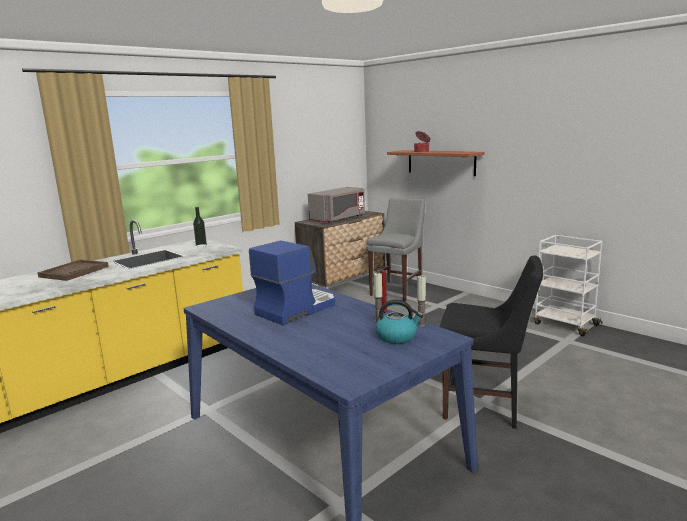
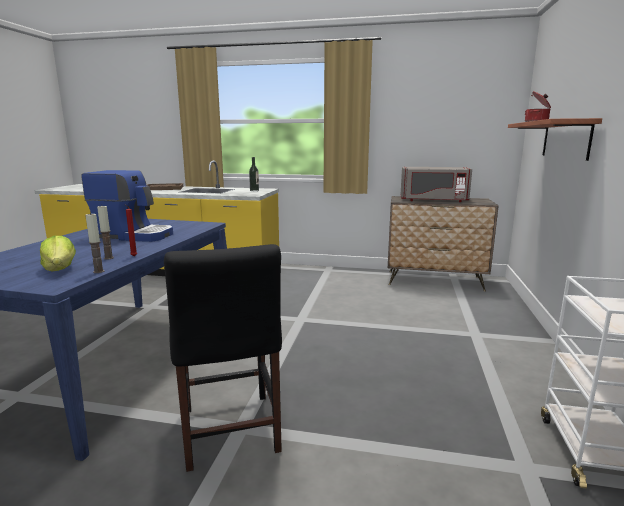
camera: 55 degrees right, 0 degrees up
grey chair [366,198,425,301] -> none
kettle [375,299,423,344] -> lettuce [40,236,76,272]

